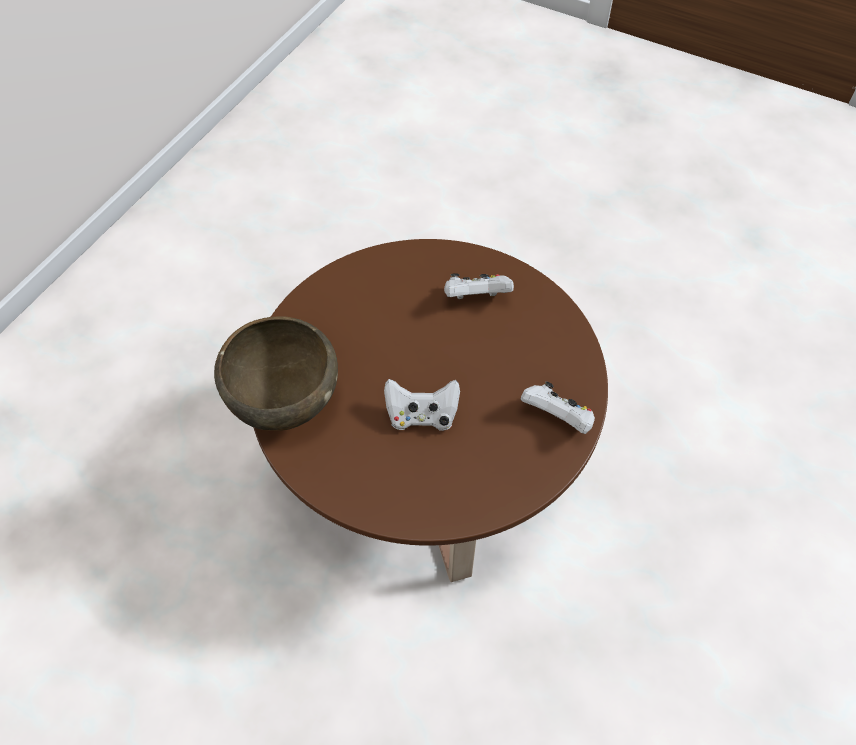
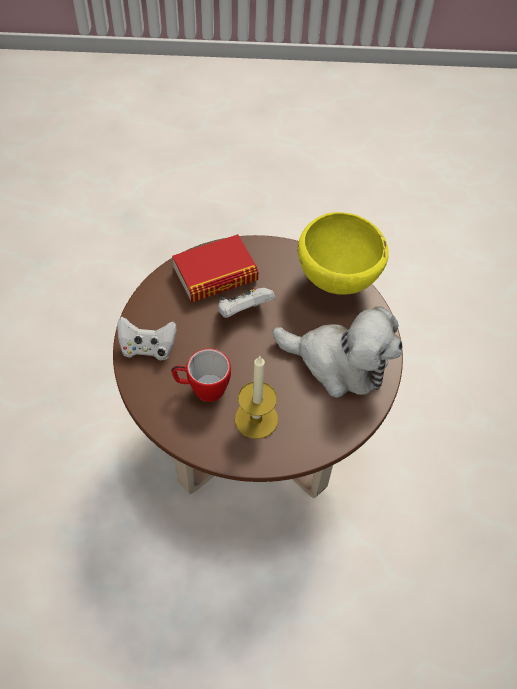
camera: 150 degrees right, 0 degrees up
brown bowl [214,316,338,431] -> yellow bowl [298,212,389,295]
white game controller [444,273,514,299] -> candle [235,356,278,439]
none -> mug [171,348,231,402]
none -> book [172,234,258,302]
none -> plush toy [272,306,402,398]

